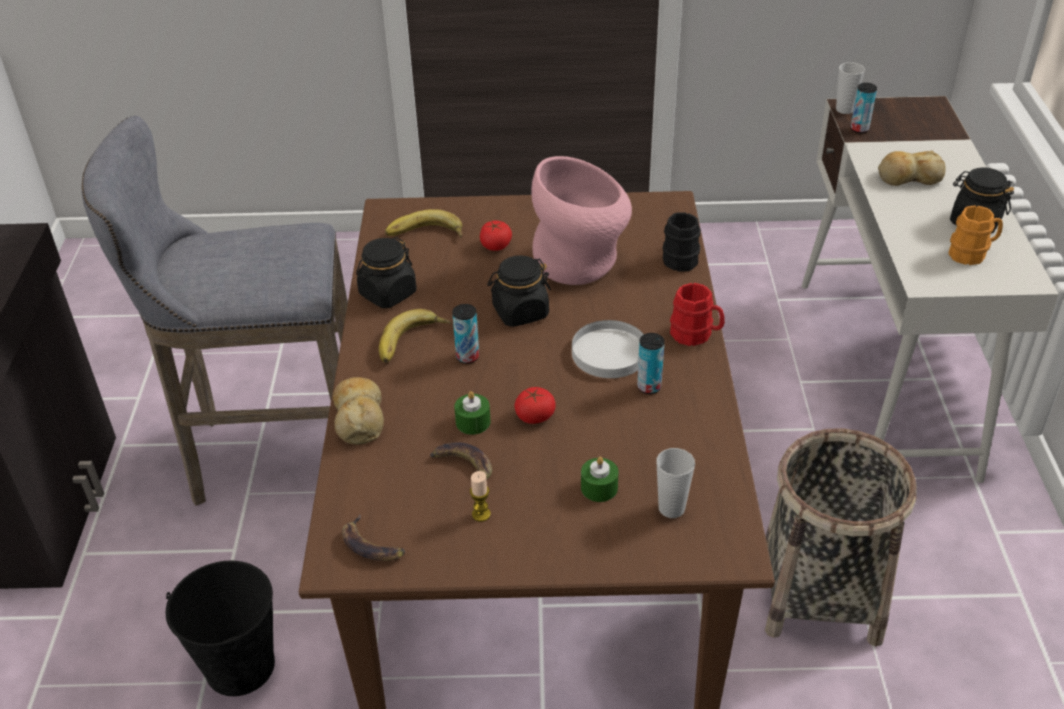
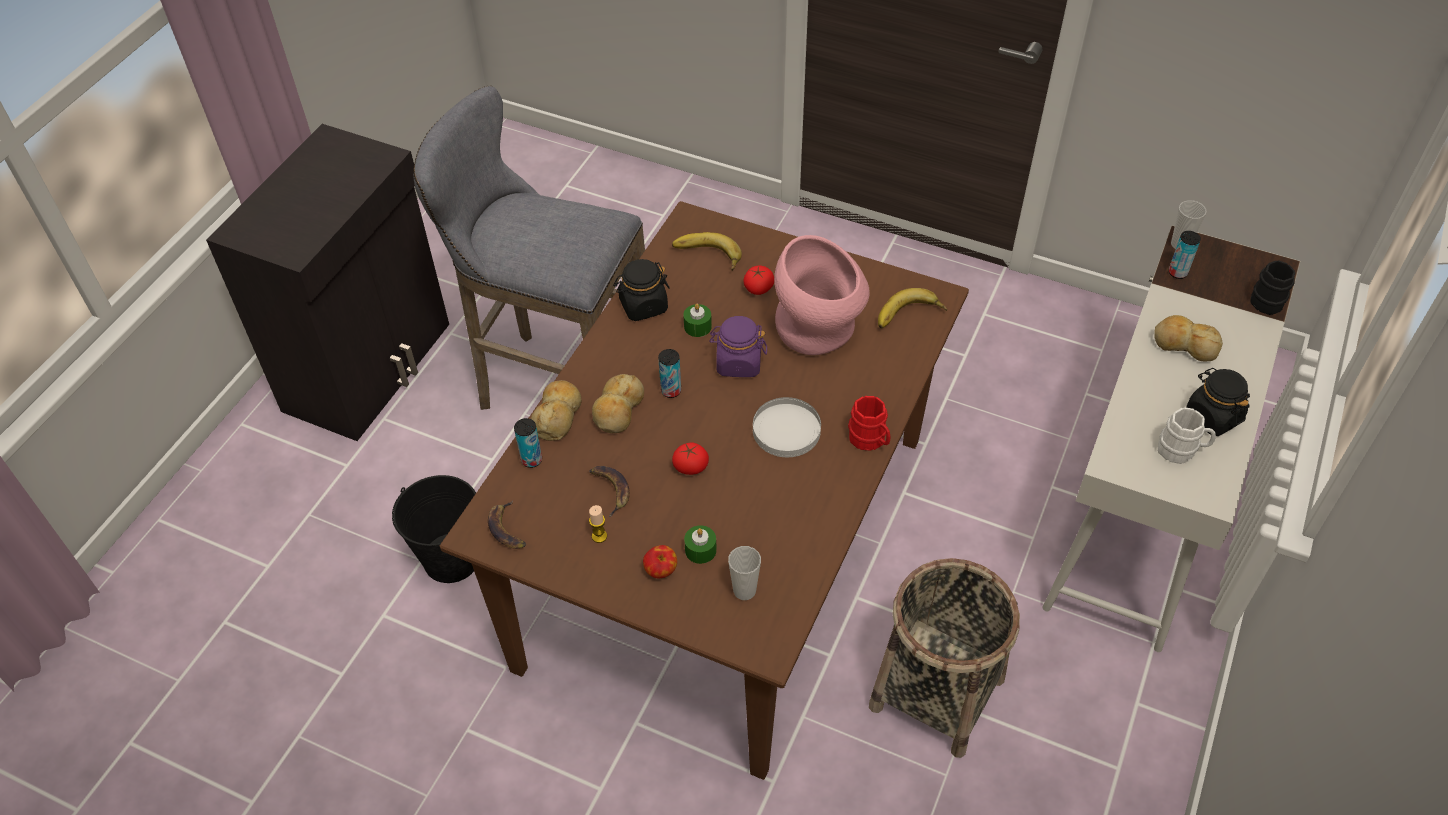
camera: 25 degrees right, 10 degrees up
banana [379,309,451,363] -> banana moved to [878,288,947,328]
green candle [454,391,491,435] -> green candle moved to [683,303,712,337]
black jar [487,255,551,327] -> purple jar [709,316,767,377]
can [637,333,665,394] -> can moved to [514,418,542,468]
black mug [663,212,701,271] -> black mug moved to [1250,260,1295,315]
orange mug [949,205,1003,265] -> white mug [1158,407,1216,464]
none -> bread [592,374,644,433]
none -> apple [643,545,677,578]

